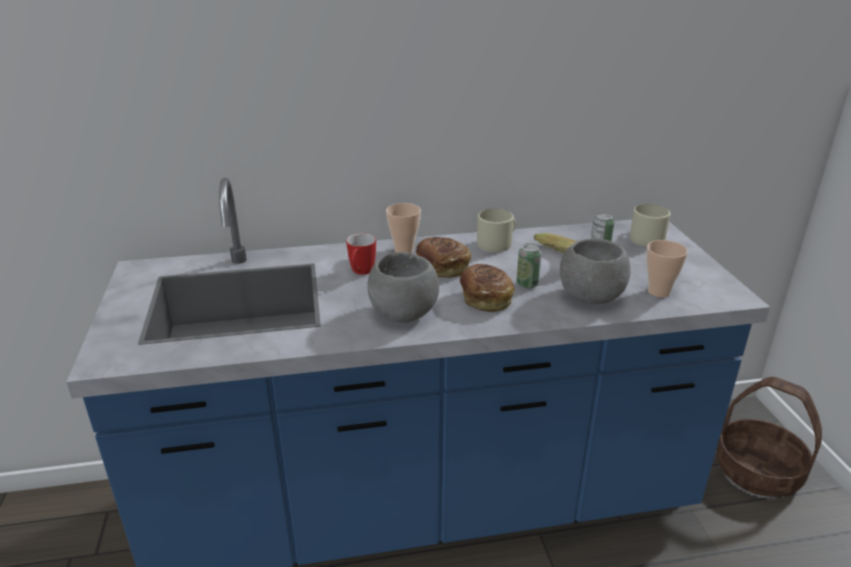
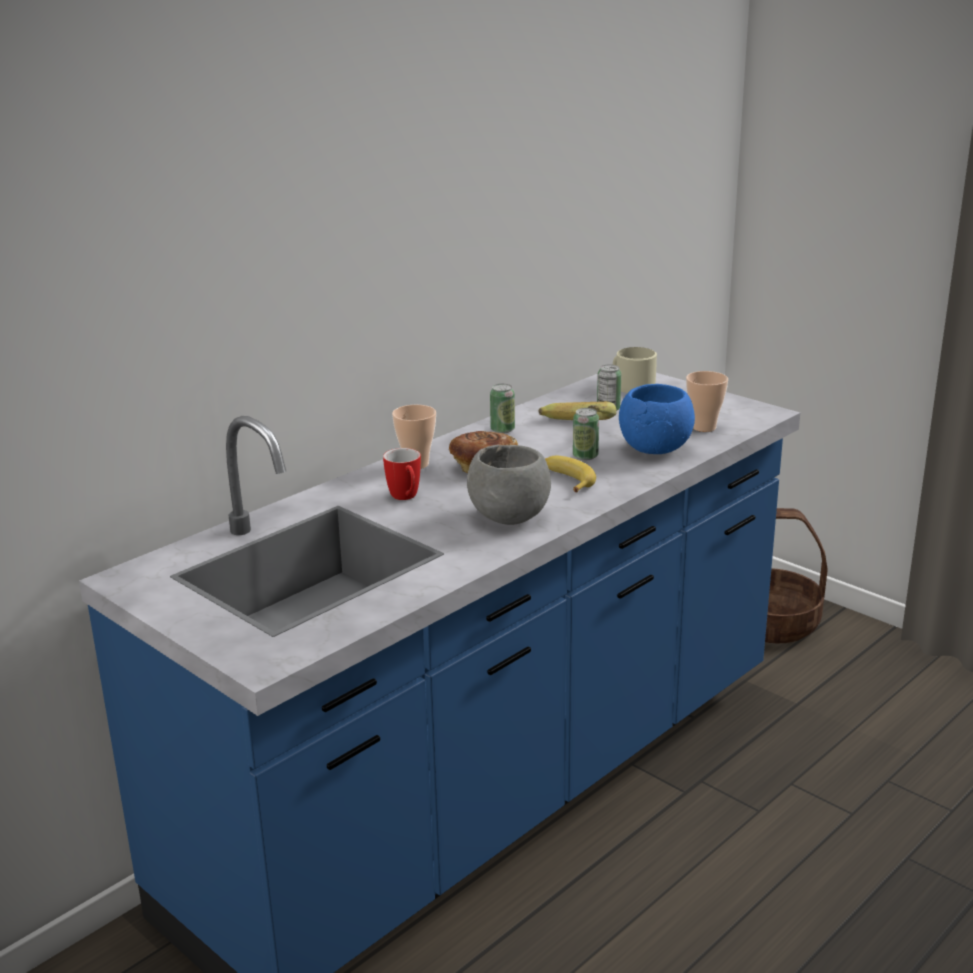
camera: 35 degrees left, 5 degrees down
bread [460,264,515,312] -> banana [545,456,596,492]
beige mug [477,209,516,252] -> can [490,384,515,434]
grey bowl [560,239,631,304] -> blue bowl [619,384,695,454]

